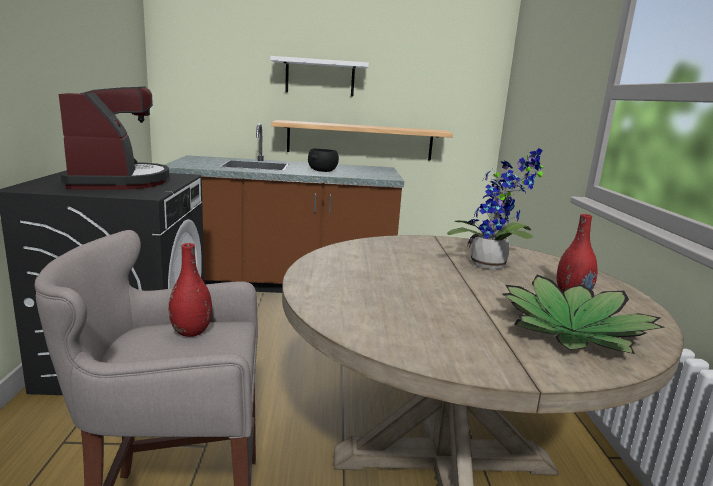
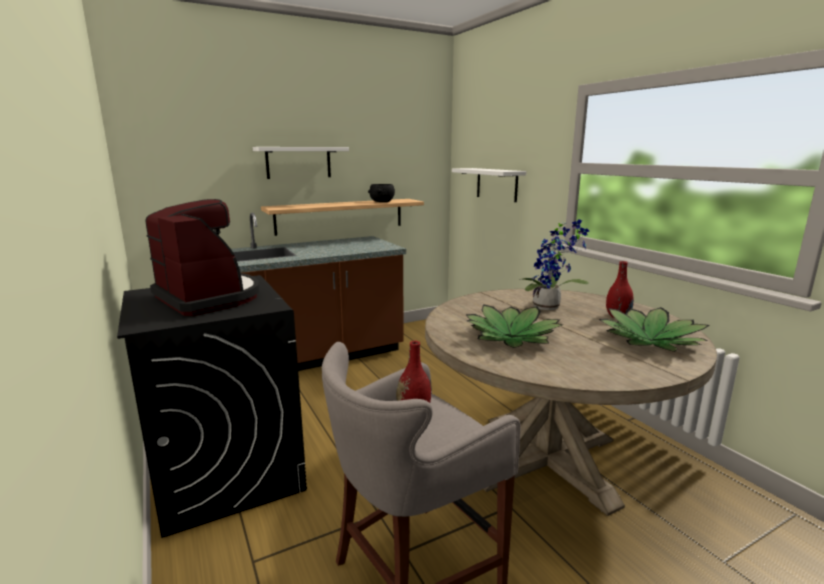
camera: 25 degrees left, 0 degrees up
black bowl [308,148,339,172] -> black bowl moved to [368,184,395,202]
none -> white shelf [452,168,526,202]
none -> potted plant [465,304,563,348]

